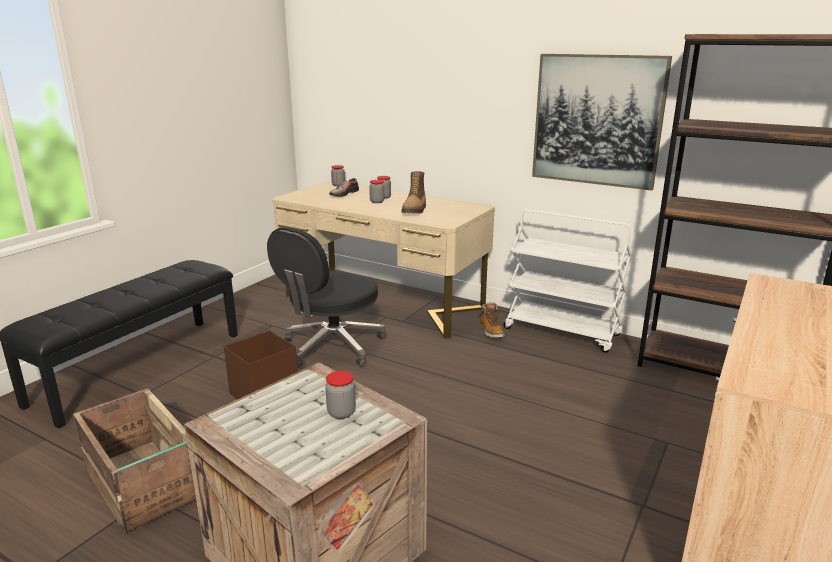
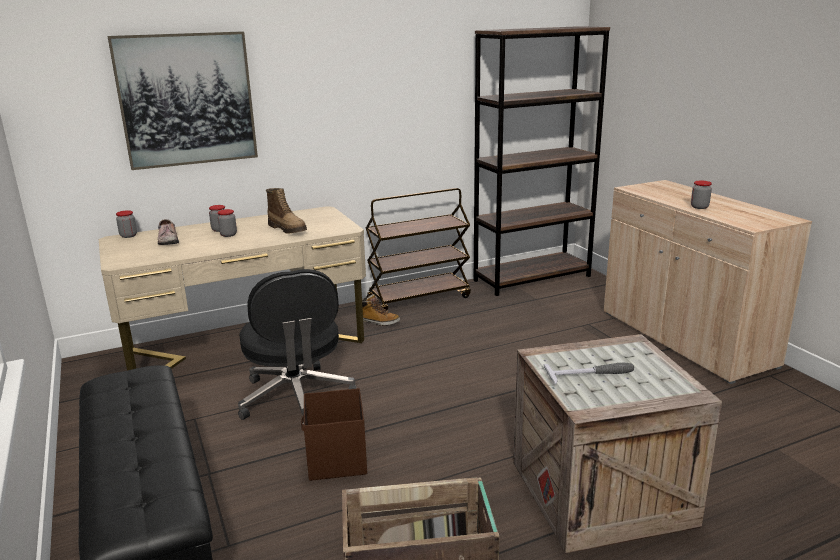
camera: 55 degrees left, 0 degrees up
jar [325,371,356,419] -> jar moved to [691,181,712,209]
white cart [503,209,631,353] -> brown cart [366,188,471,310]
picture [532,54,672,191] -> picture moved to [107,32,258,170]
none -> hammer [543,363,634,384]

